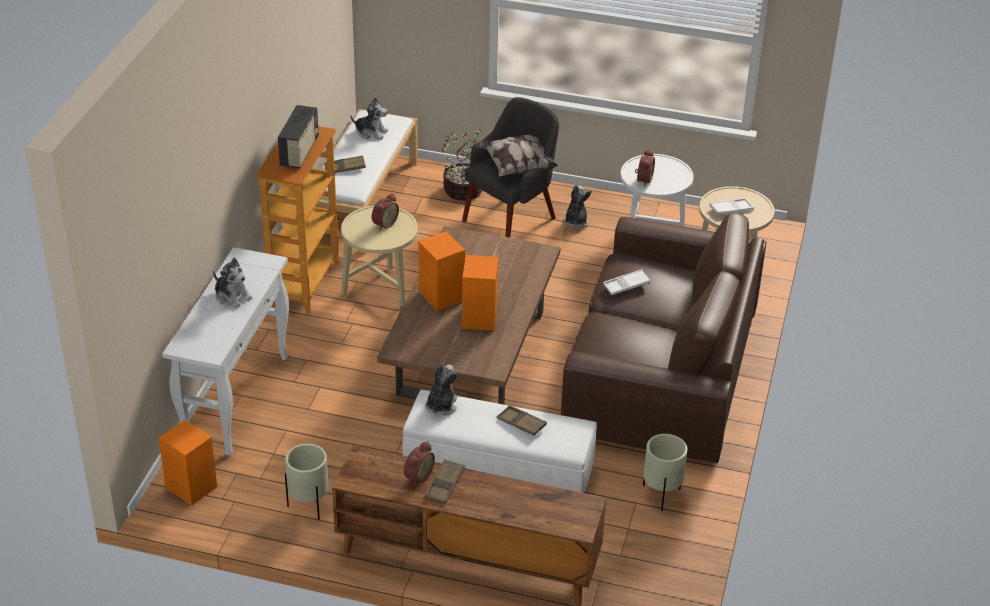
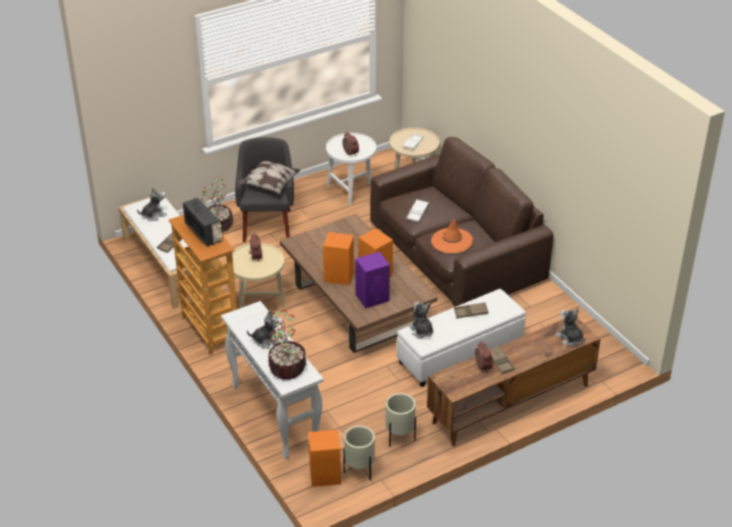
camera: 45 degrees left, 0 degrees up
plush toy [563,185,592,228] -> plush toy moved to [555,308,586,346]
beige planter [643,434,687,511] -> beige planter moved to [343,426,375,480]
none -> potted plant [268,310,306,379]
none -> purple speaker [355,252,390,309]
none -> orange hat [431,219,473,254]

